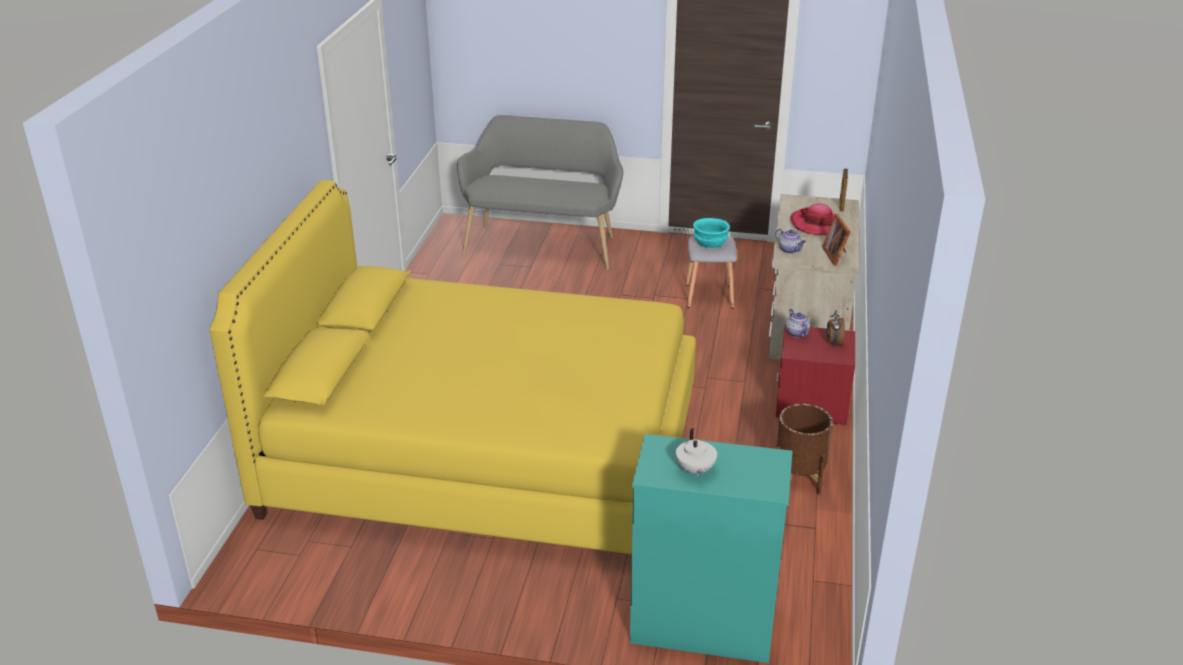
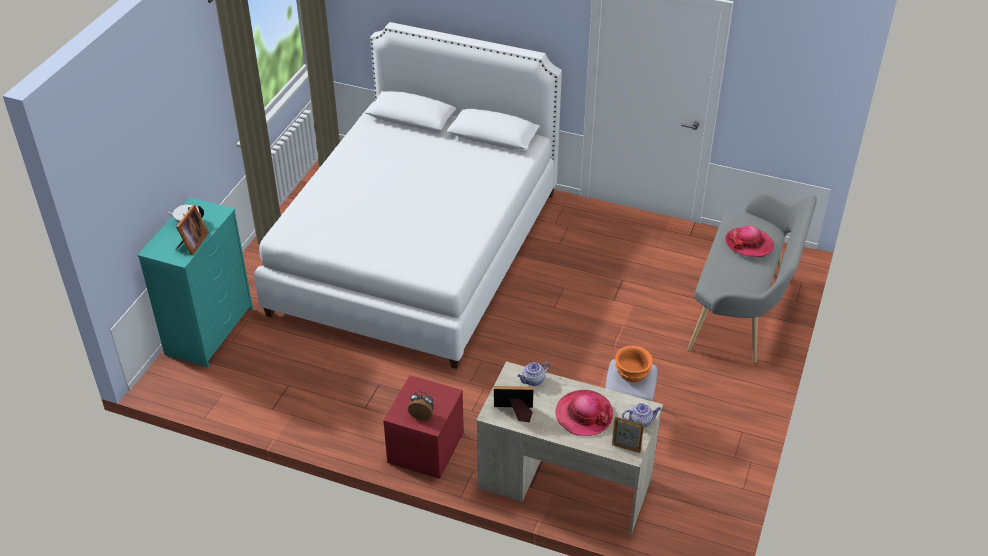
camera: 100 degrees right, 10 degrees up
yellow bed [210,180,696,554] -> white bed [254,22,562,369]
turquoise bowl [693,218,730,248] -> orange bowl [615,346,653,382]
brown planter [776,404,833,495] -> none
teapot [786,309,810,337] -> teapot moved to [622,403,661,427]
none -> picture frame [176,205,209,255]
none -> hat [726,225,774,257]

